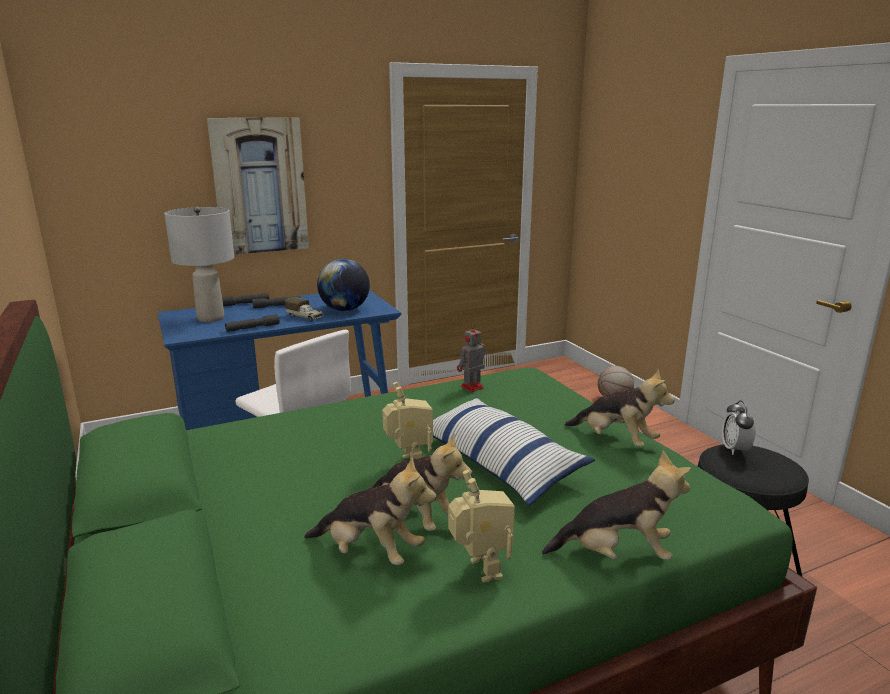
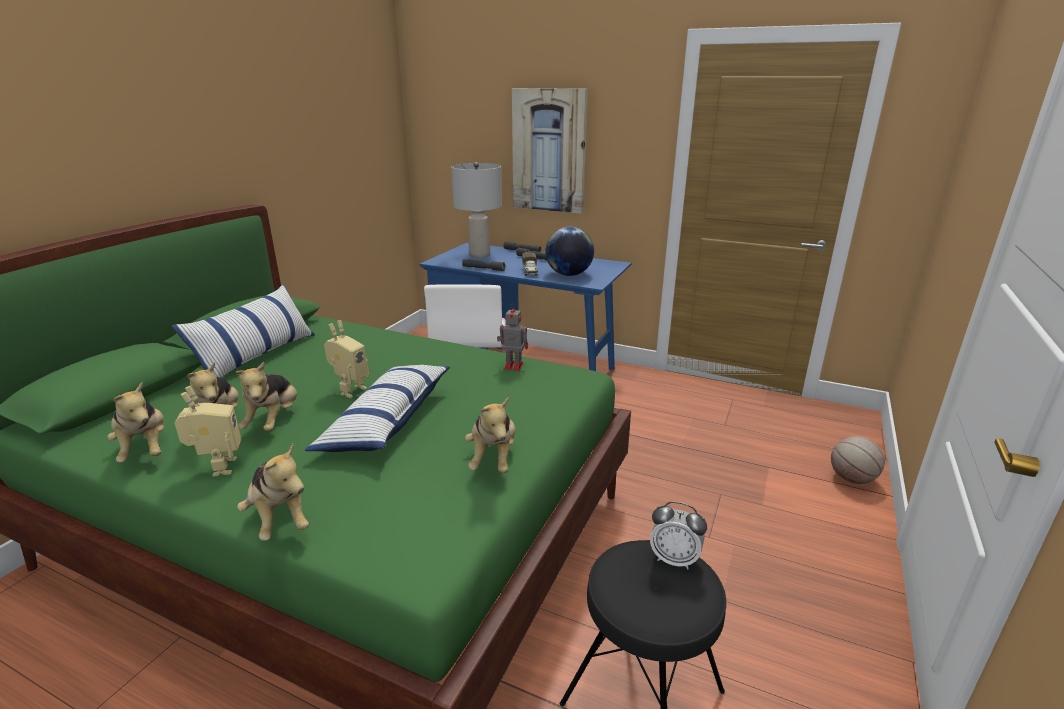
camera: 50 degrees right, 5 degrees up
toy robot [448,470,515,583] -> toy robot turned 45 degrees counterclockwise [175,386,241,477]
alarm clock [722,400,756,455] -> alarm clock turned 120 degrees counterclockwise [650,501,707,570]
none -> plush toy [107,382,164,462]
none -> pillow [172,284,315,378]

